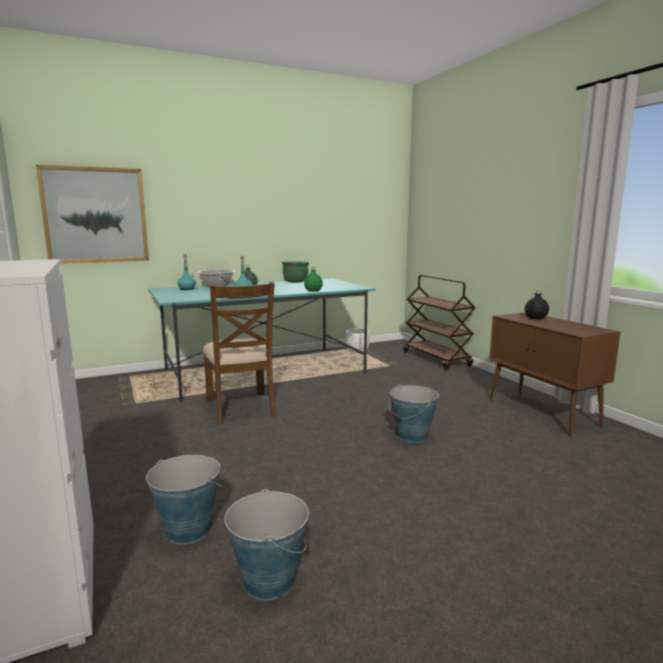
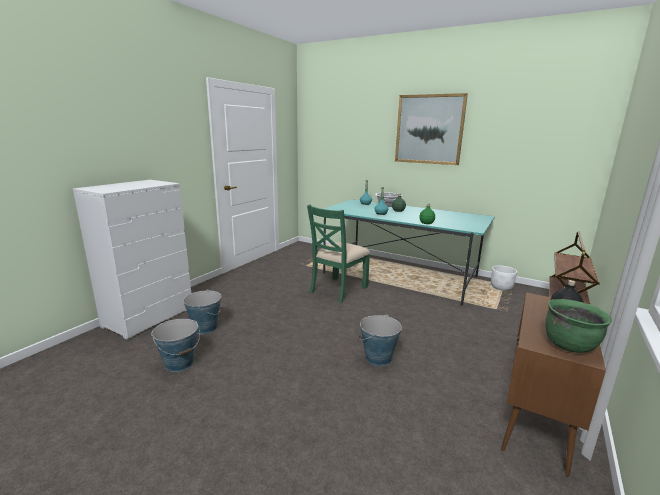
camera: 55 degrees right, 5 degrees up
picture [36,165,149,264] -> picture moved to [395,93,468,165]
brown chair [203,282,276,425] -> green chair [307,205,370,303]
green cooking pot [282,261,309,283] -> green cooking pot moved to [546,299,612,353]

